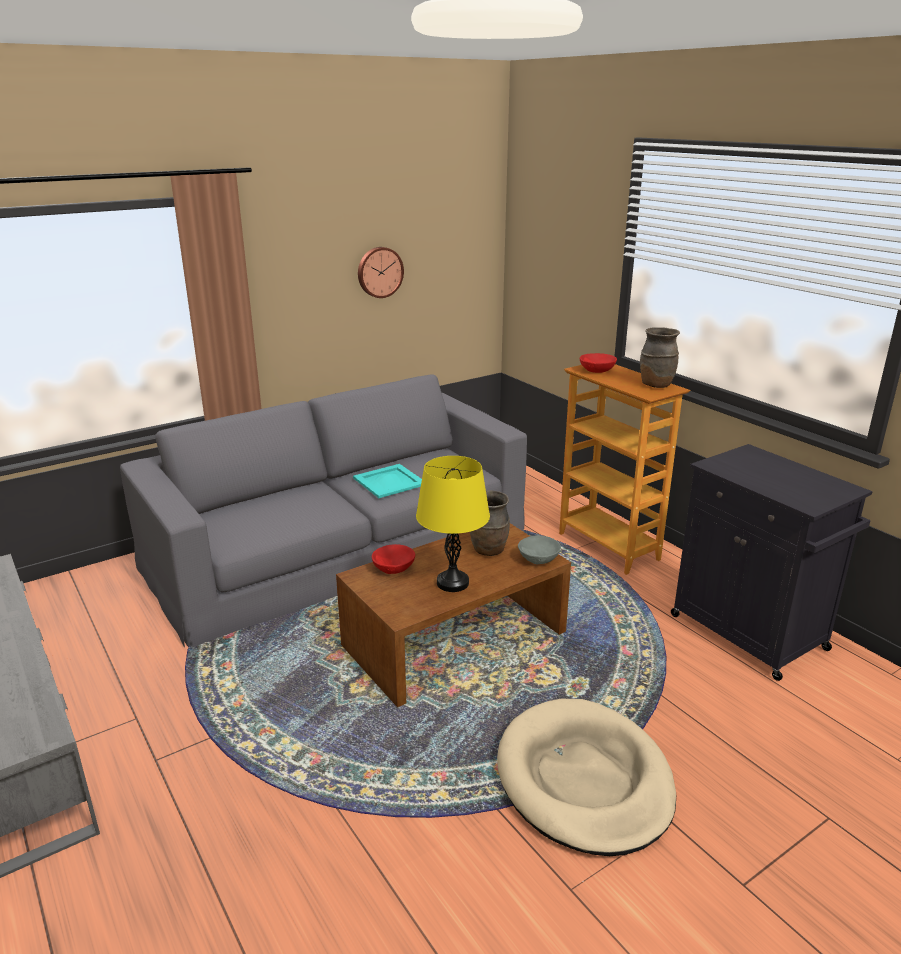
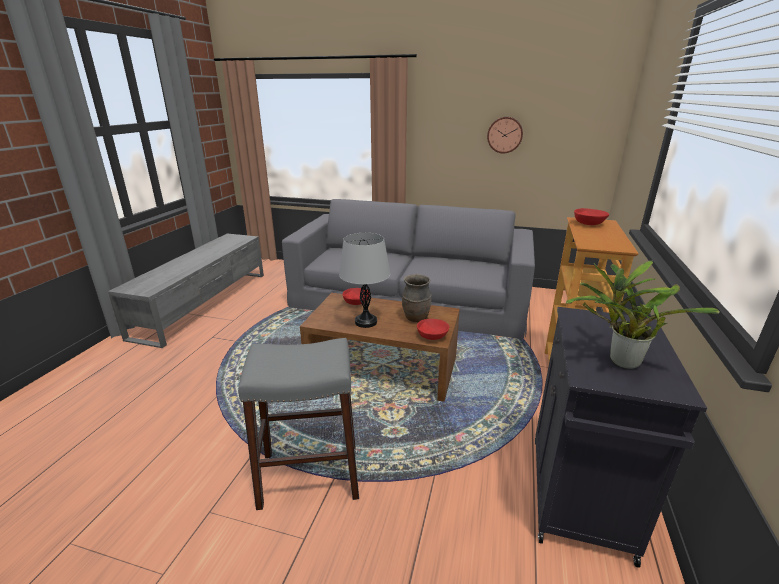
camera: 50 degrees right, 0 degrees up
turquoise tray [353,464,422,498] -> none
yellow table lamp [416,456,490,592] -> grey table lamp [339,233,390,328]
beige dog bed [497,699,676,856] -> grey stool [238,338,359,510]
grey bowl [518,536,561,564] -> red bowl [417,319,449,340]
brown vase [640,327,680,388] -> none
none -> potted plant [565,261,720,369]

